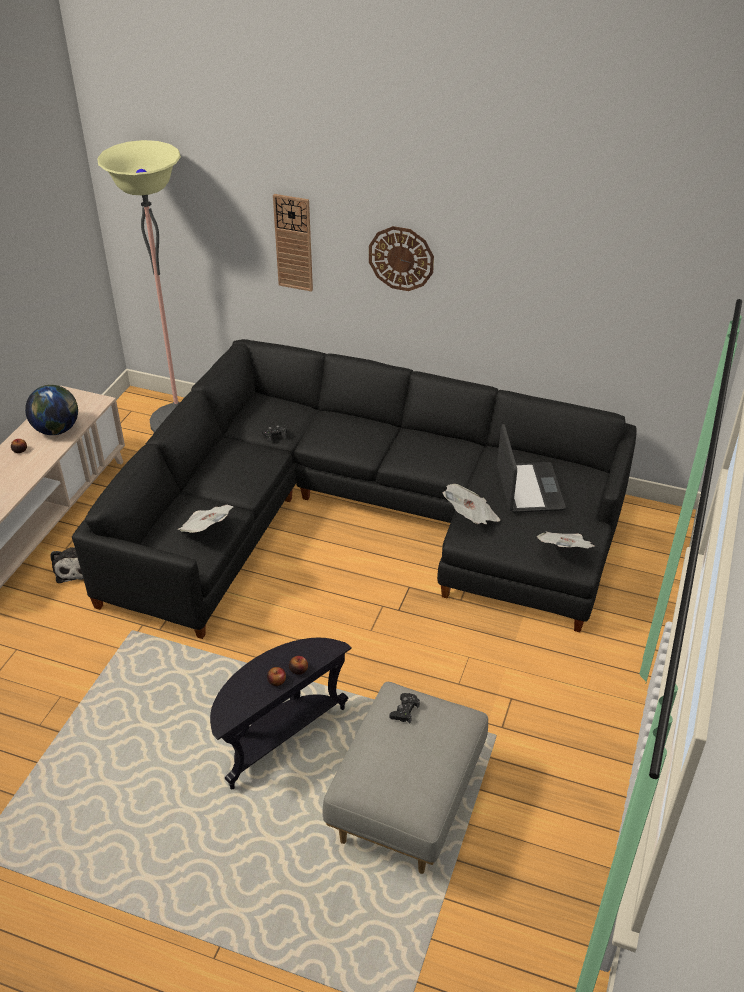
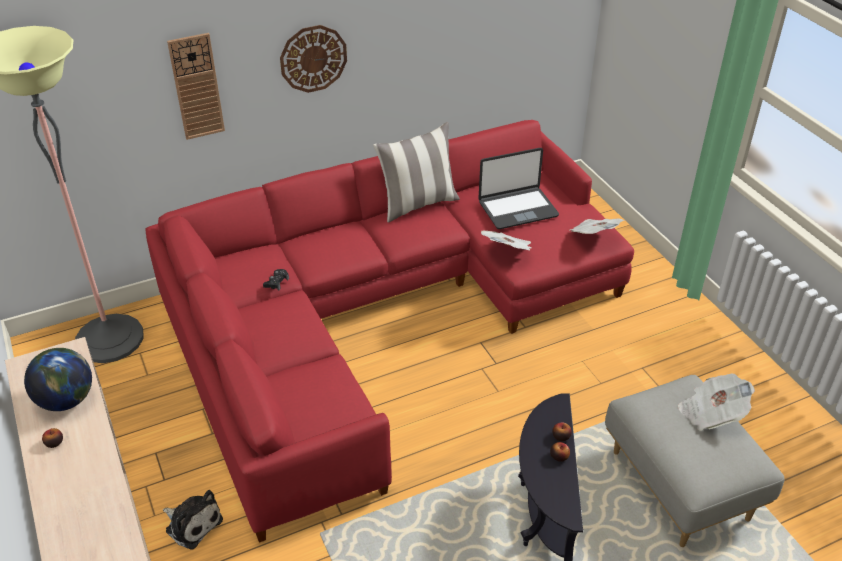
camera: 45 degrees left, 0 degrees up
black sofa [72,339,636,639] -> red sofa [145,120,634,543]
newspaper [178,505,234,533] -> newspaper moved to [678,373,755,431]
black game controller [389,693,420,724] -> none
laptop [497,424,566,513] -> laptop turned 120 degrees clockwise [479,148,559,229]
none -> pillow [373,122,460,223]

